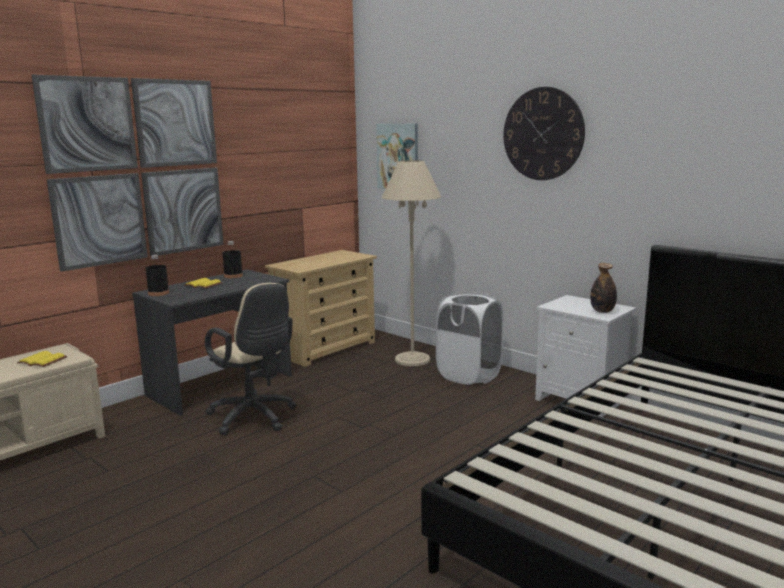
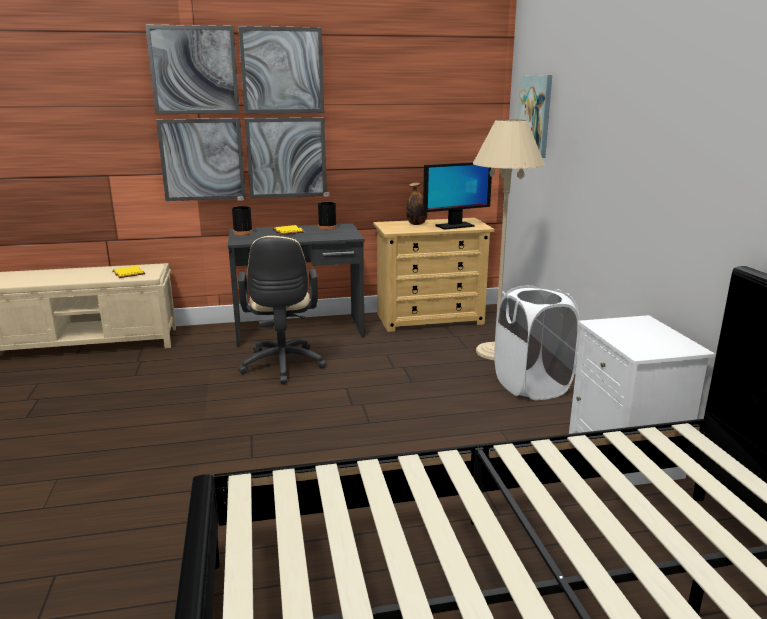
camera: 35 degrees right, 5 degrees up
wall clock [503,87,585,180] -> none
bottle [590,263,617,313] -> bottle moved to [406,183,427,225]
none -> monitor [423,162,492,230]

